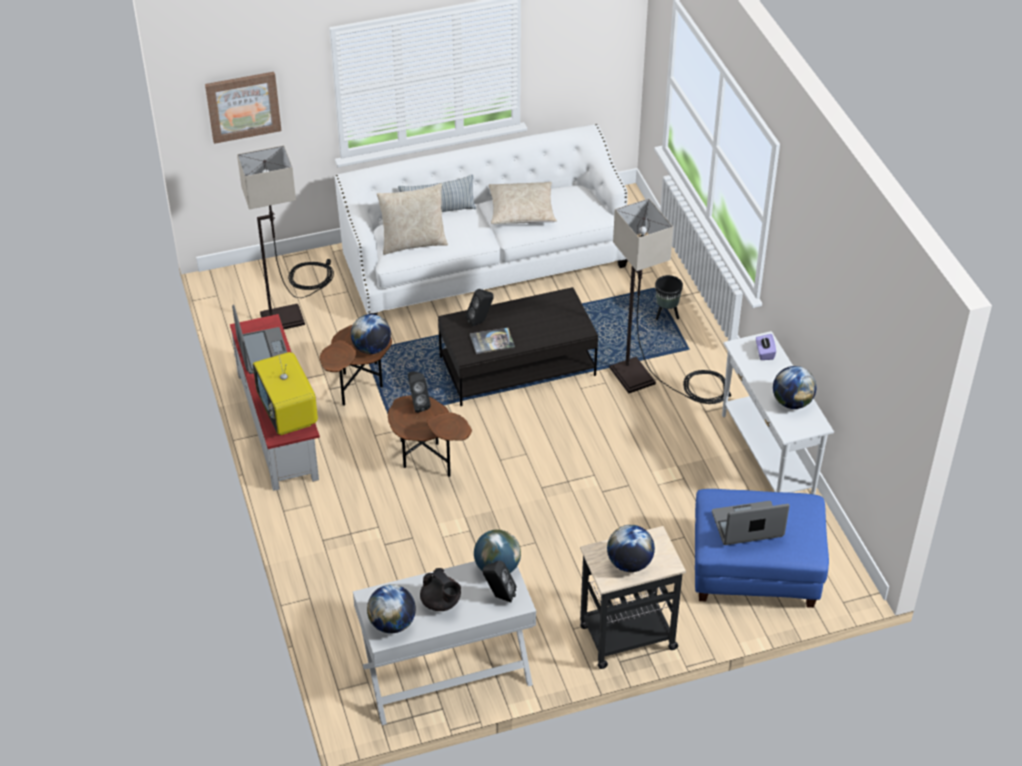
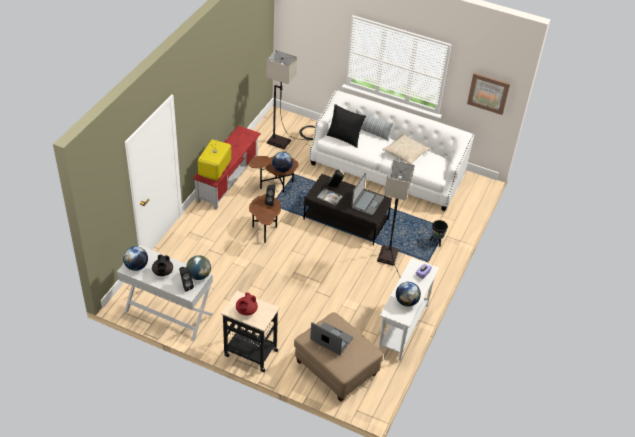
camera: 40 degrees right, 0 degrees up
picture [205,72,281,144] -> picture moved to [467,73,510,115]
laptop [232,304,287,374] -> laptop moved to [351,173,384,216]
beige pillow [377,183,448,255] -> black pillow [327,104,366,148]
globe [607,525,655,572] -> red teapot [236,292,258,315]
blue ottoman [695,489,829,608] -> beige ottoman [294,312,383,402]

